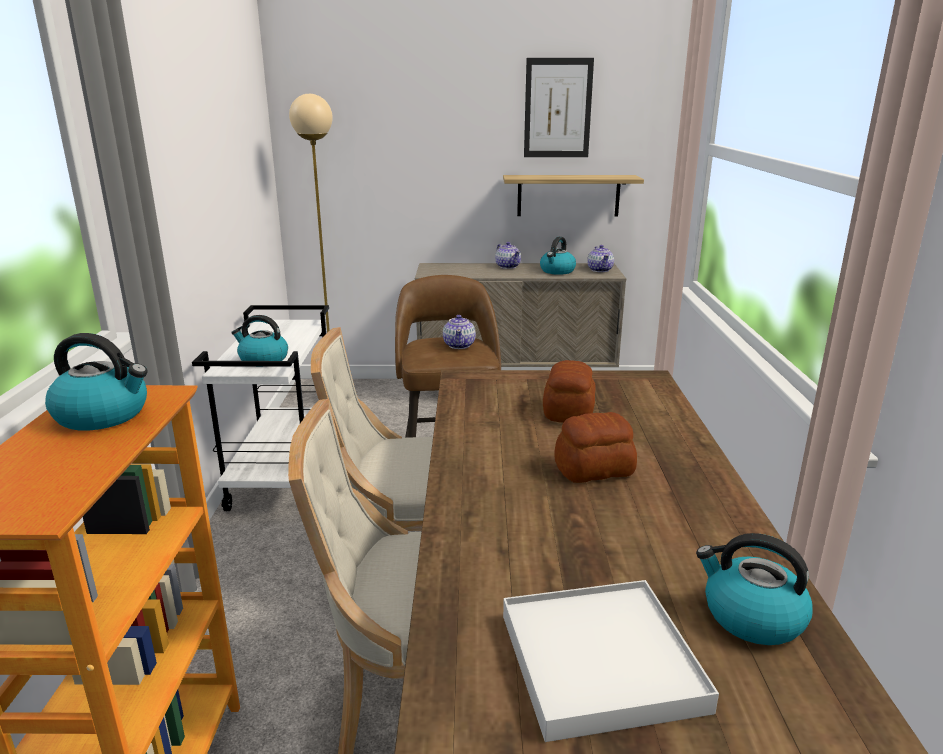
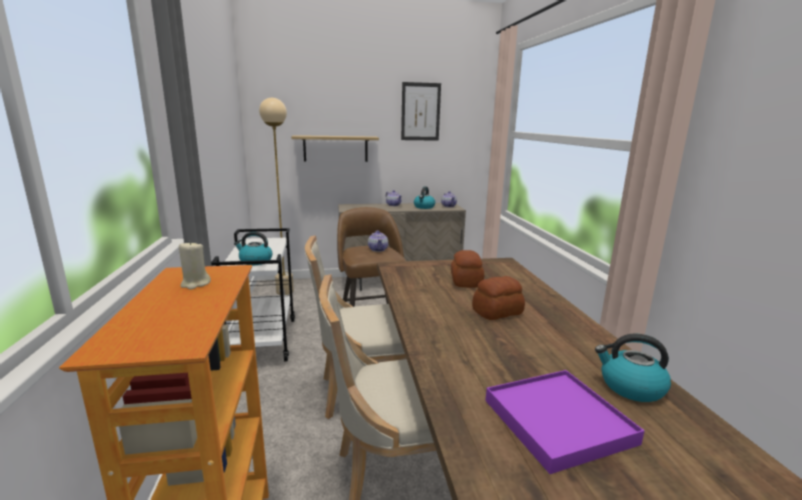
camera: 10 degrees left, 5 degrees down
kettle [45,333,148,431] -> beige candle [179,241,211,289]
shelf [503,175,644,216] -> shelf moved to [291,135,379,162]
white tray [503,580,719,742] -> purple tray [485,370,645,474]

